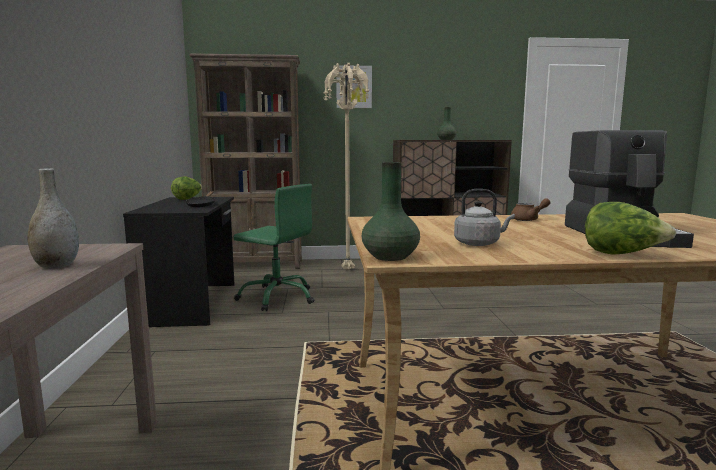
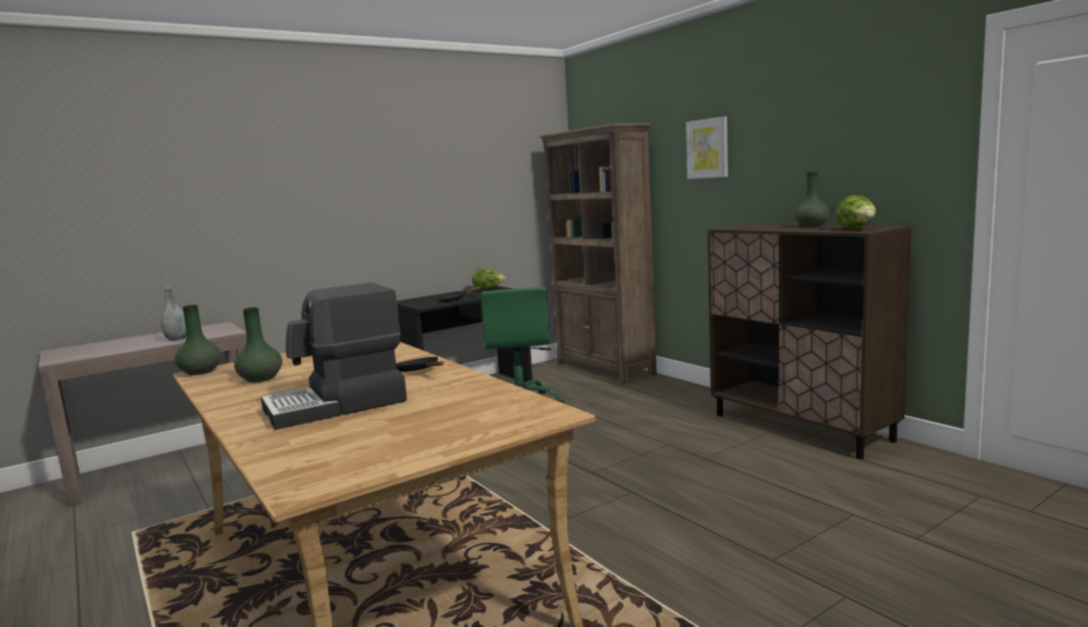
camera: 60 degrees right, 0 degrees up
beige floor lamp [324,63,369,270] -> none
grey kettle [454,189,515,246] -> green vase [234,307,282,382]
brown teapot [511,198,550,221] -> black frying pan [396,357,444,372]
lettuce [585,202,676,255] -> lettuce moved to [836,195,876,229]

